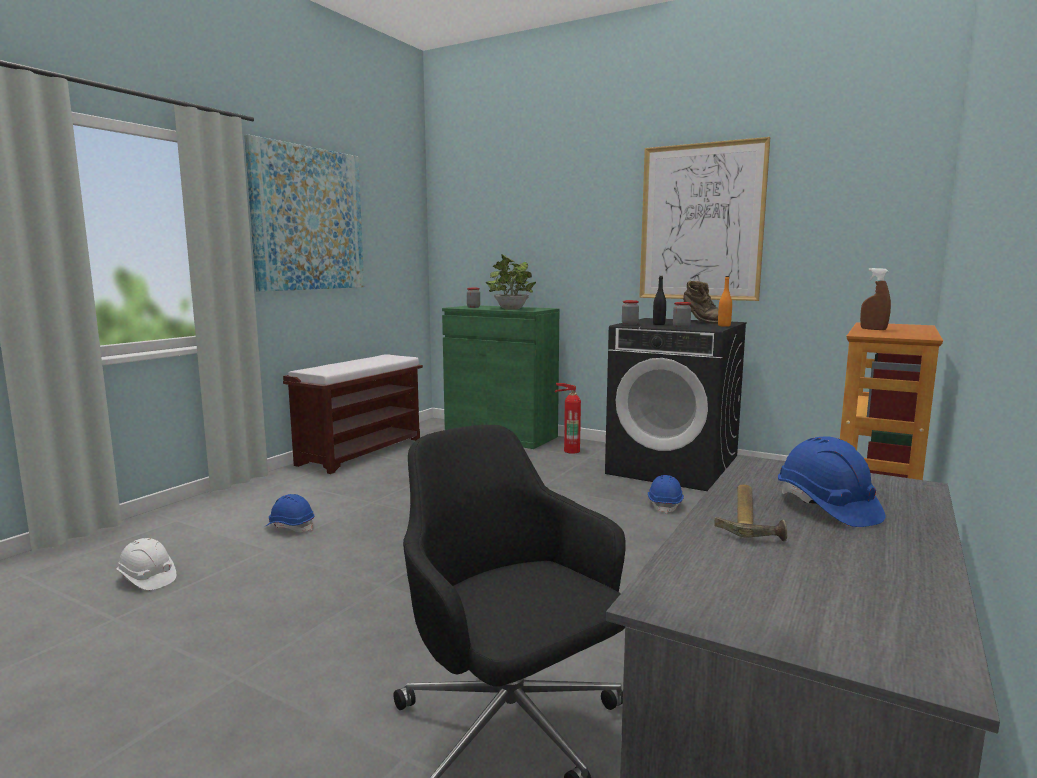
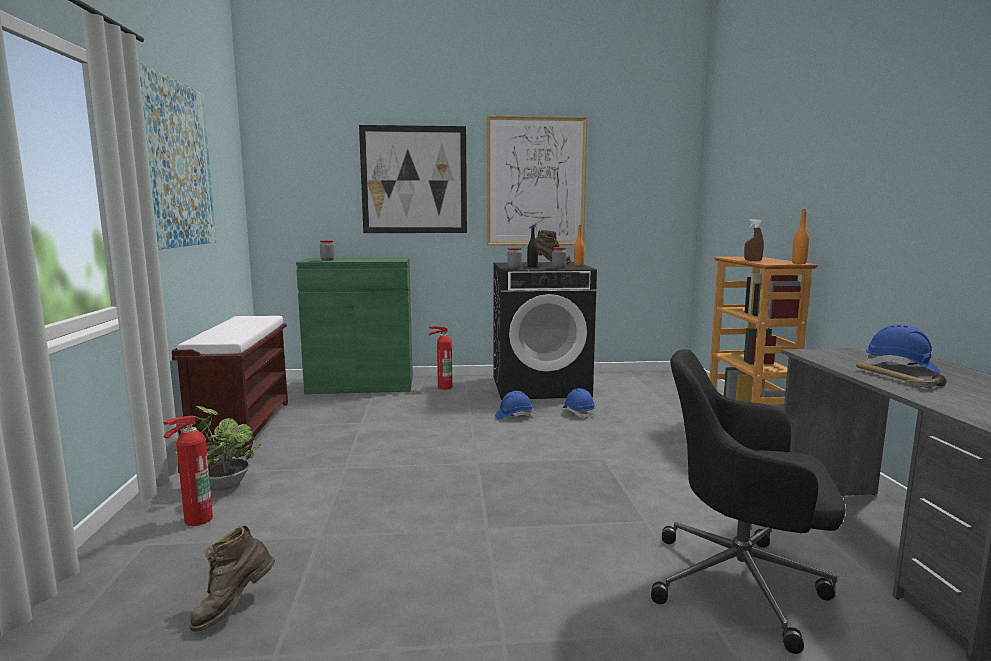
camera: 35 degrees left, 0 degrees up
white hard hat [116,538,176,590] -> brown boot [189,525,275,632]
blue hard hat [266,494,315,532] -> blue hard hat moved to [495,391,533,419]
potted plant [486,254,536,310] -> potted plant moved to [175,406,261,491]
none -> fire extinguisher [163,416,213,526]
none -> picture [359,125,467,233]
none -> orange bottle [792,210,809,264]

